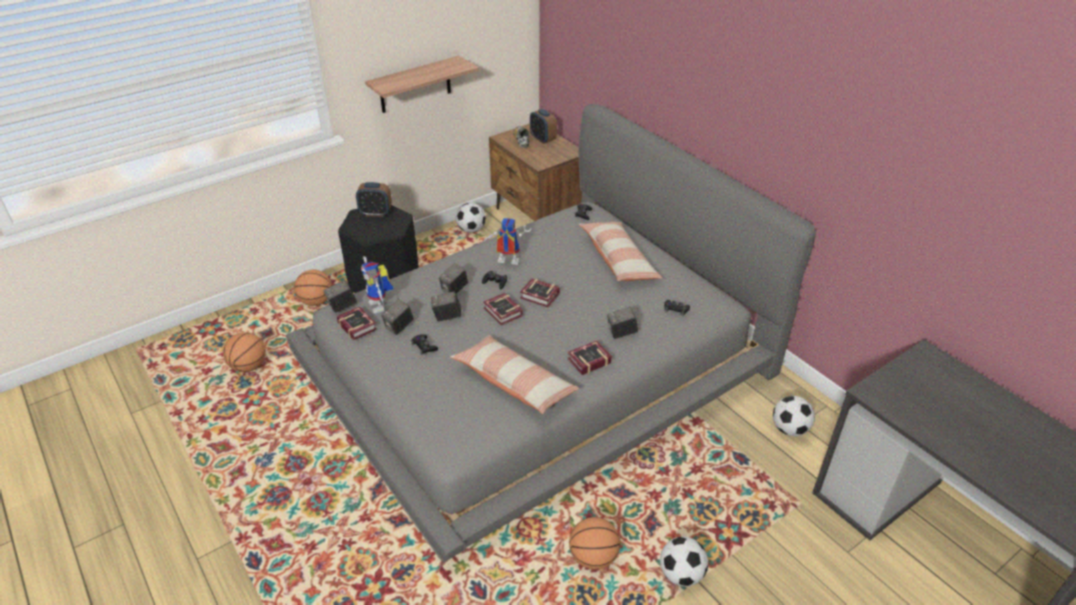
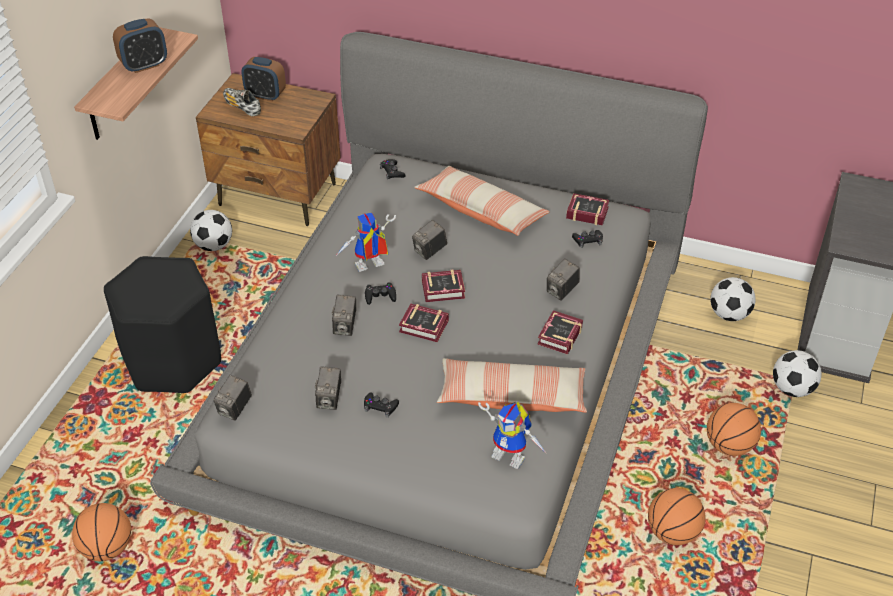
camera: 35 degrees left, 5 degrees up
basketball [294,270,332,306] -> basketball moved to [707,403,761,456]
book [336,306,377,340] -> book moved to [566,193,609,225]
alarm clock [356,182,392,217] -> alarm clock moved to [113,18,167,73]
toy robot [361,256,394,314] -> toy robot moved to [478,402,547,469]
camera [431,291,461,322] -> camera moved to [412,220,447,260]
football [660,536,708,587] -> football moved to [773,350,822,397]

